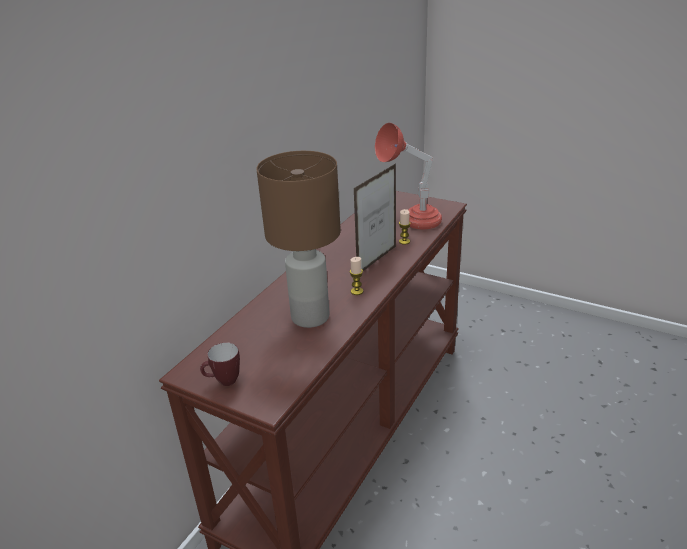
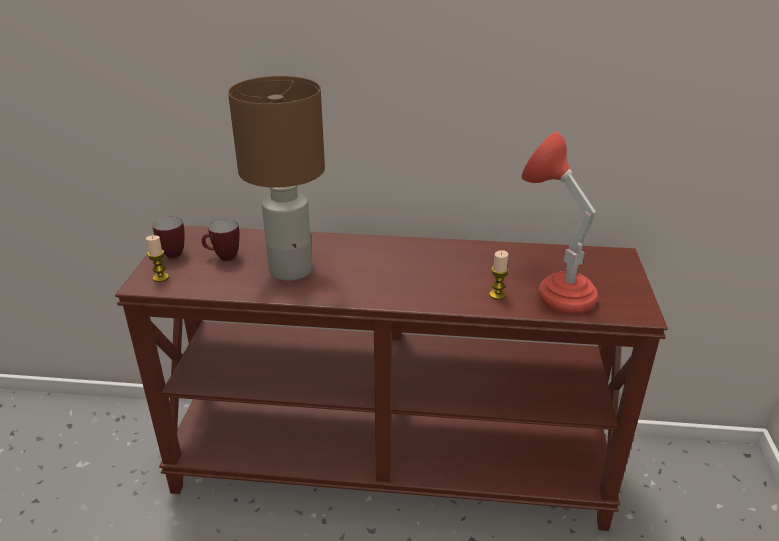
camera: 65 degrees right, 0 degrees up
candle [350,257,363,295] -> candle moved to [146,235,169,282]
picture frame [354,163,396,271] -> none
none -> mug [202,219,240,261]

